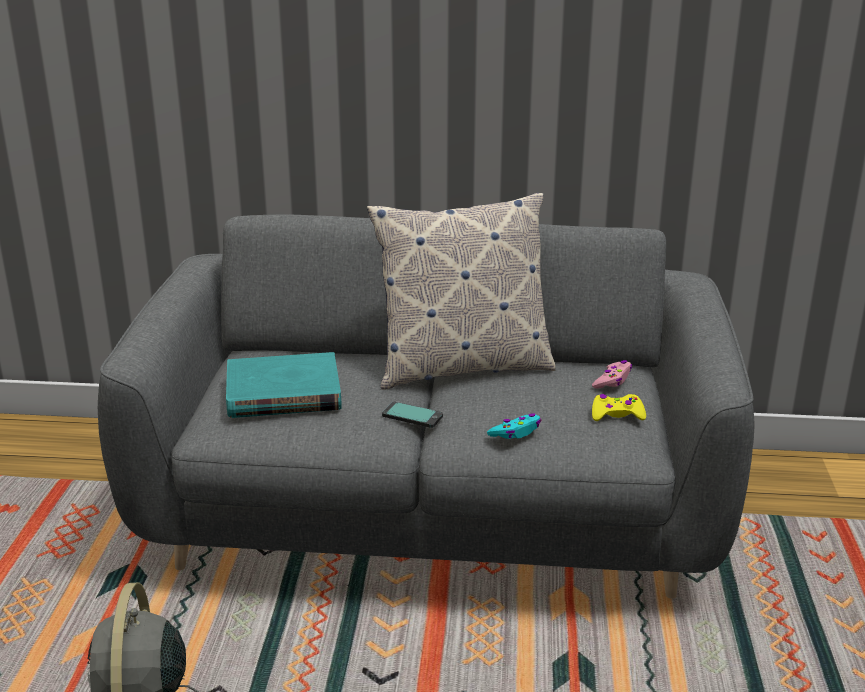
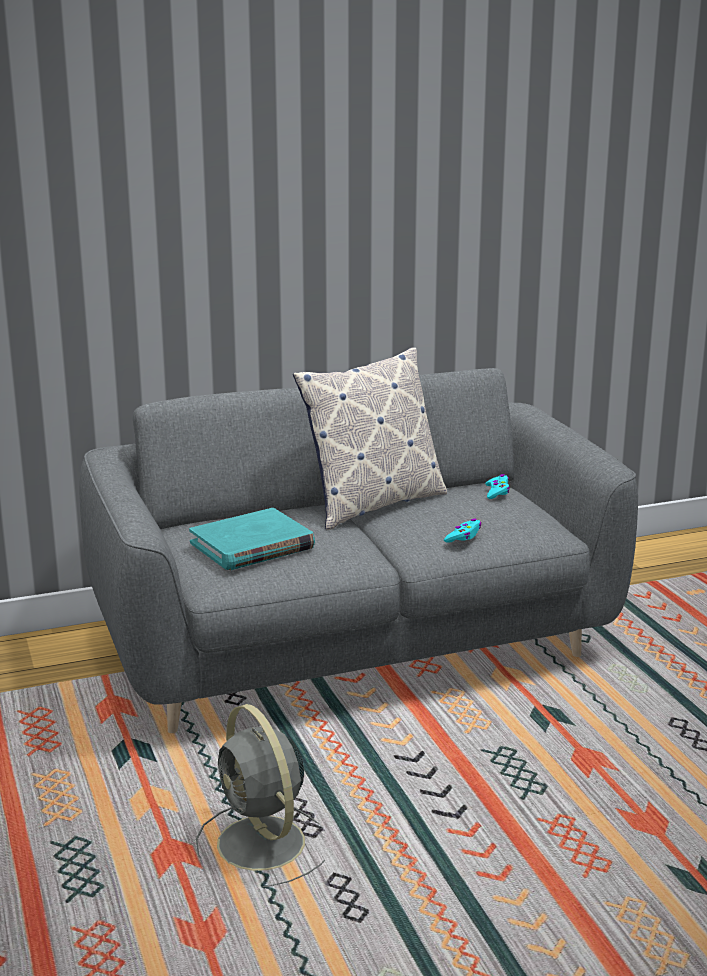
camera: 25 degrees left, 5 degrees down
phone [382,402,443,428] -> none
pink game controller [592,360,632,389] -> turquoise game controller [485,474,510,499]
yellow game controller [592,394,646,421] -> none

